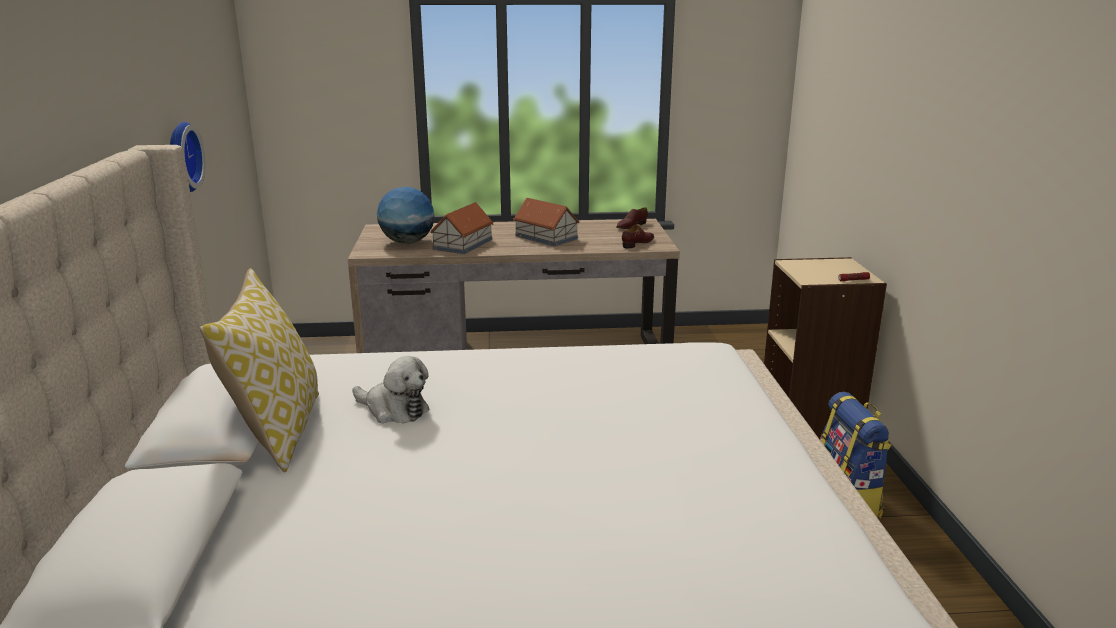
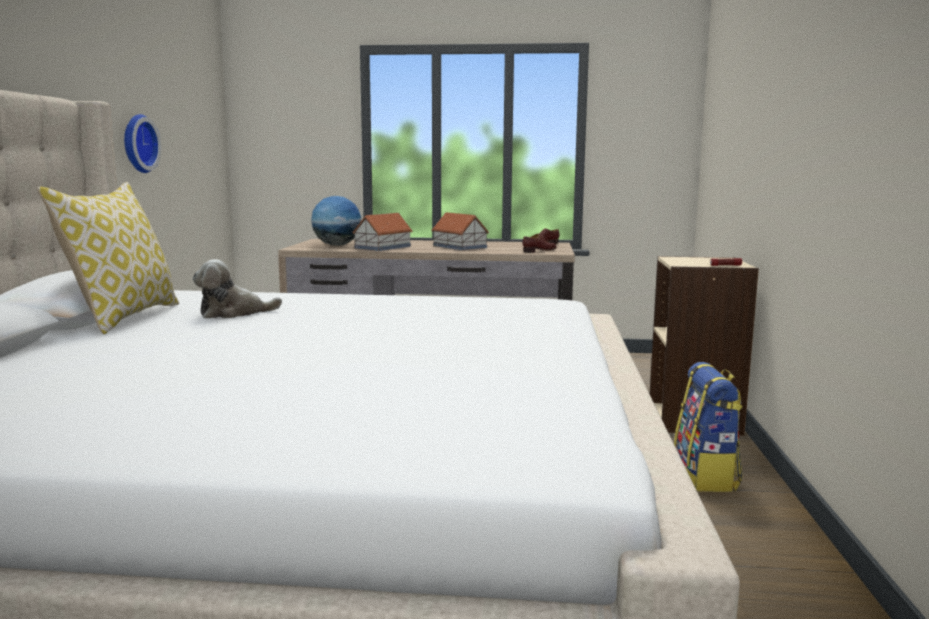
camera: 10 degrees right, 10 degrees down
plush toy [352,356,430,423] -> plush toy turned 120 degrees clockwise [193,259,282,319]

